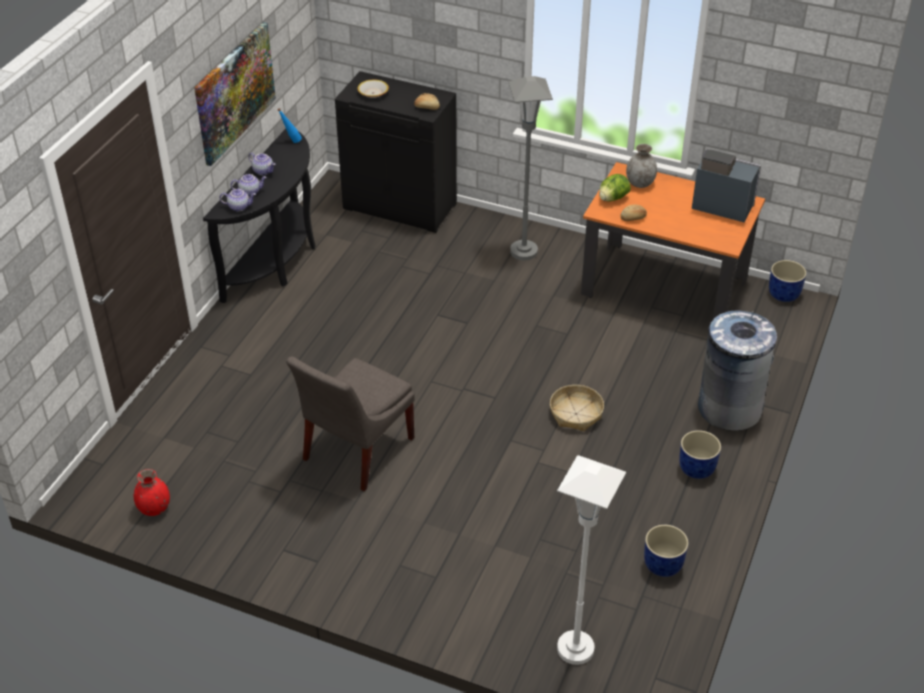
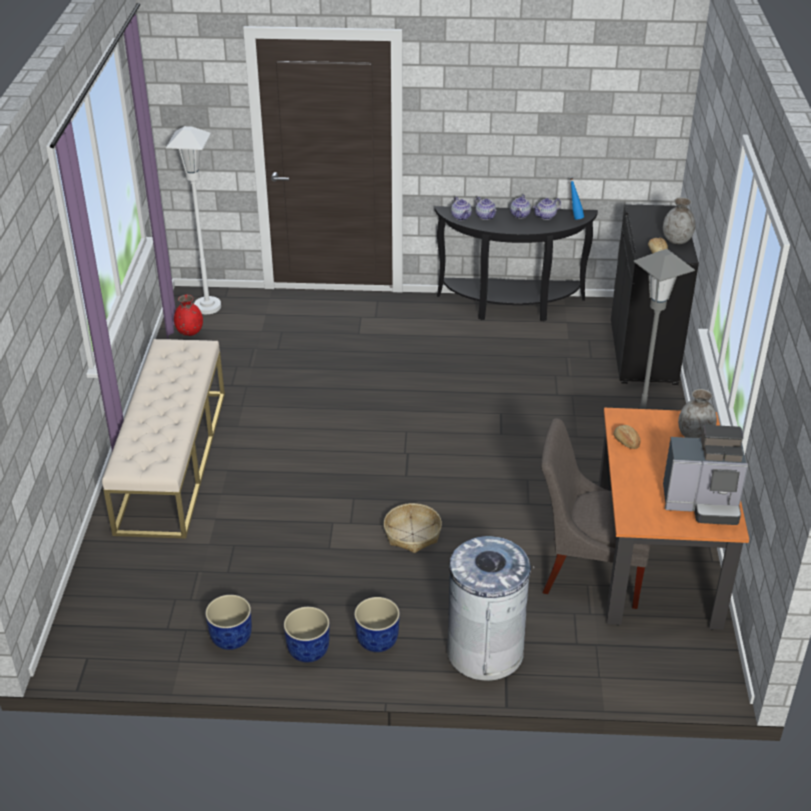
camera: 70 degrees right, 5 degrees down
picture [194,22,276,166] -> none
grey chair [286,356,415,491] -> grey chair moved to [541,418,650,609]
bowl [357,80,389,98] -> none
white floor lamp [557,455,626,665] -> white floor lamp moved to [166,126,221,314]
lettuce [599,174,631,202] -> none
coffee machine [692,149,761,222] -> coffee machine turned 90 degrees clockwise [663,425,748,525]
blue planter [769,260,806,302] -> blue planter moved to [284,607,330,663]
none -> beige bench [102,339,225,539]
none -> teapot [533,198,561,220]
none -> grey vase [663,197,695,244]

